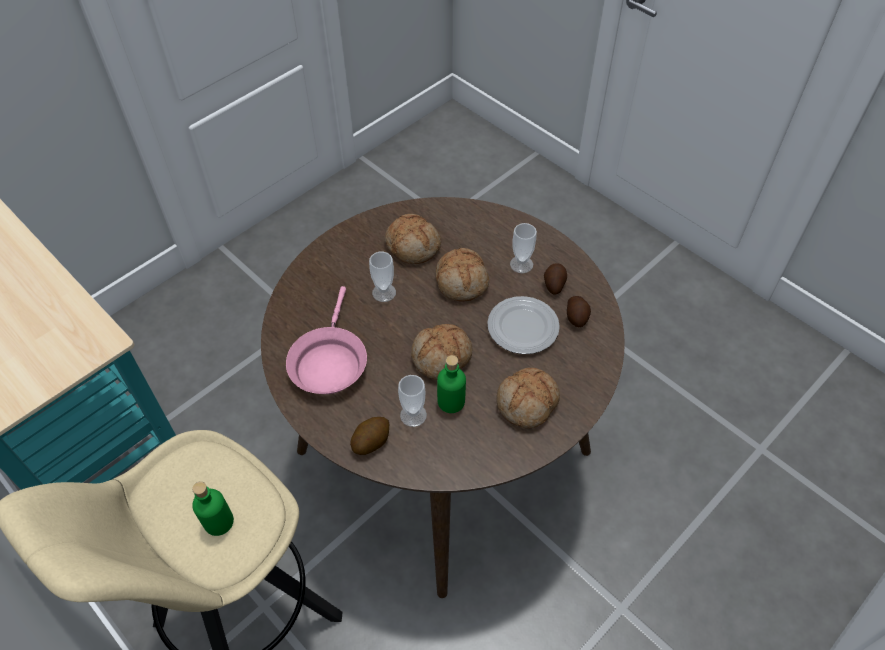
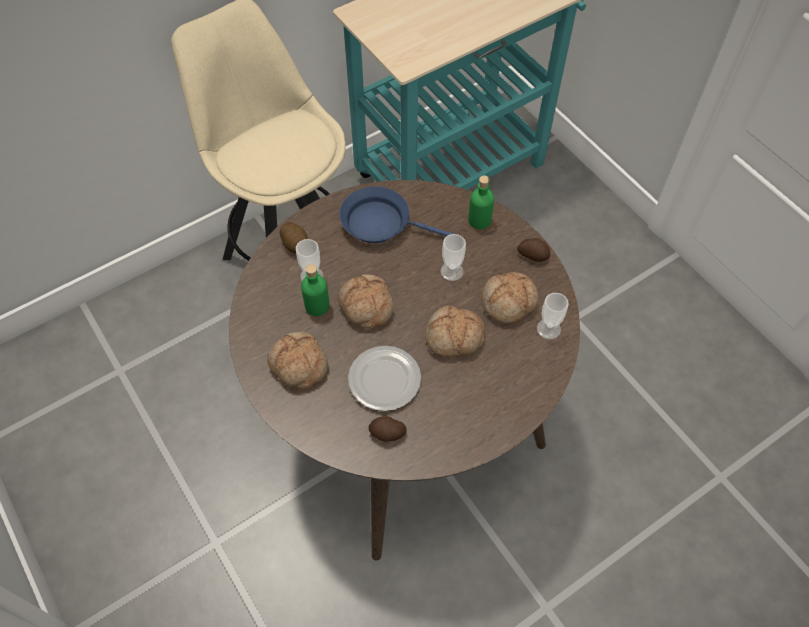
camera: 100 degrees right, 5 degrees up
green bottle [192,481,234,536] -> green bottle moved to [468,175,494,229]
pink frying pan [286,286,367,394] -> blue frying pan [340,186,461,243]
cup [510,223,537,273] -> cup moved to [537,293,569,339]
potato [544,263,567,295] -> potato moved to [517,238,550,262]

